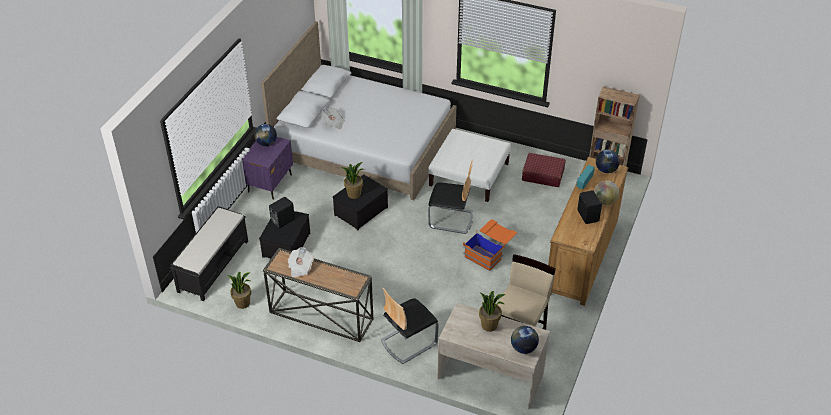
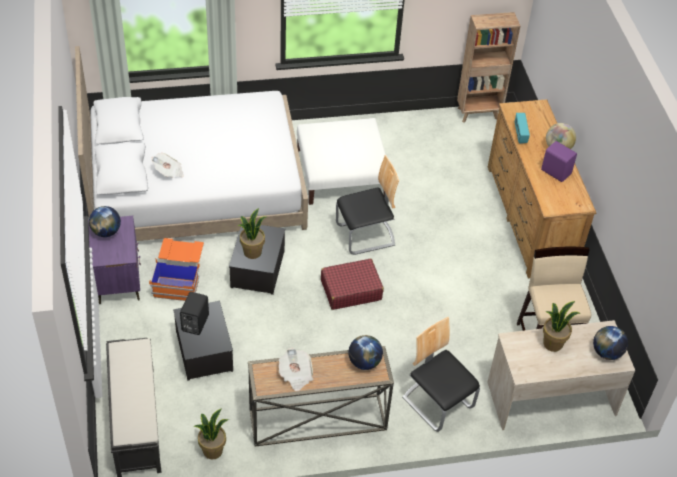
camera: 35 degrees left, 5 degrees up
chair [381,287,439,364] -> chair turned 120 degrees clockwise [402,317,480,432]
orange storage box [463,219,517,271] -> orange storage box moved to [149,238,204,301]
red suitcase [522,153,566,187] -> red suitcase moved to [321,259,384,310]
black speaker [577,190,602,224] -> purple speaker [541,141,577,182]
globe [596,149,620,173] -> globe moved to [348,335,383,370]

